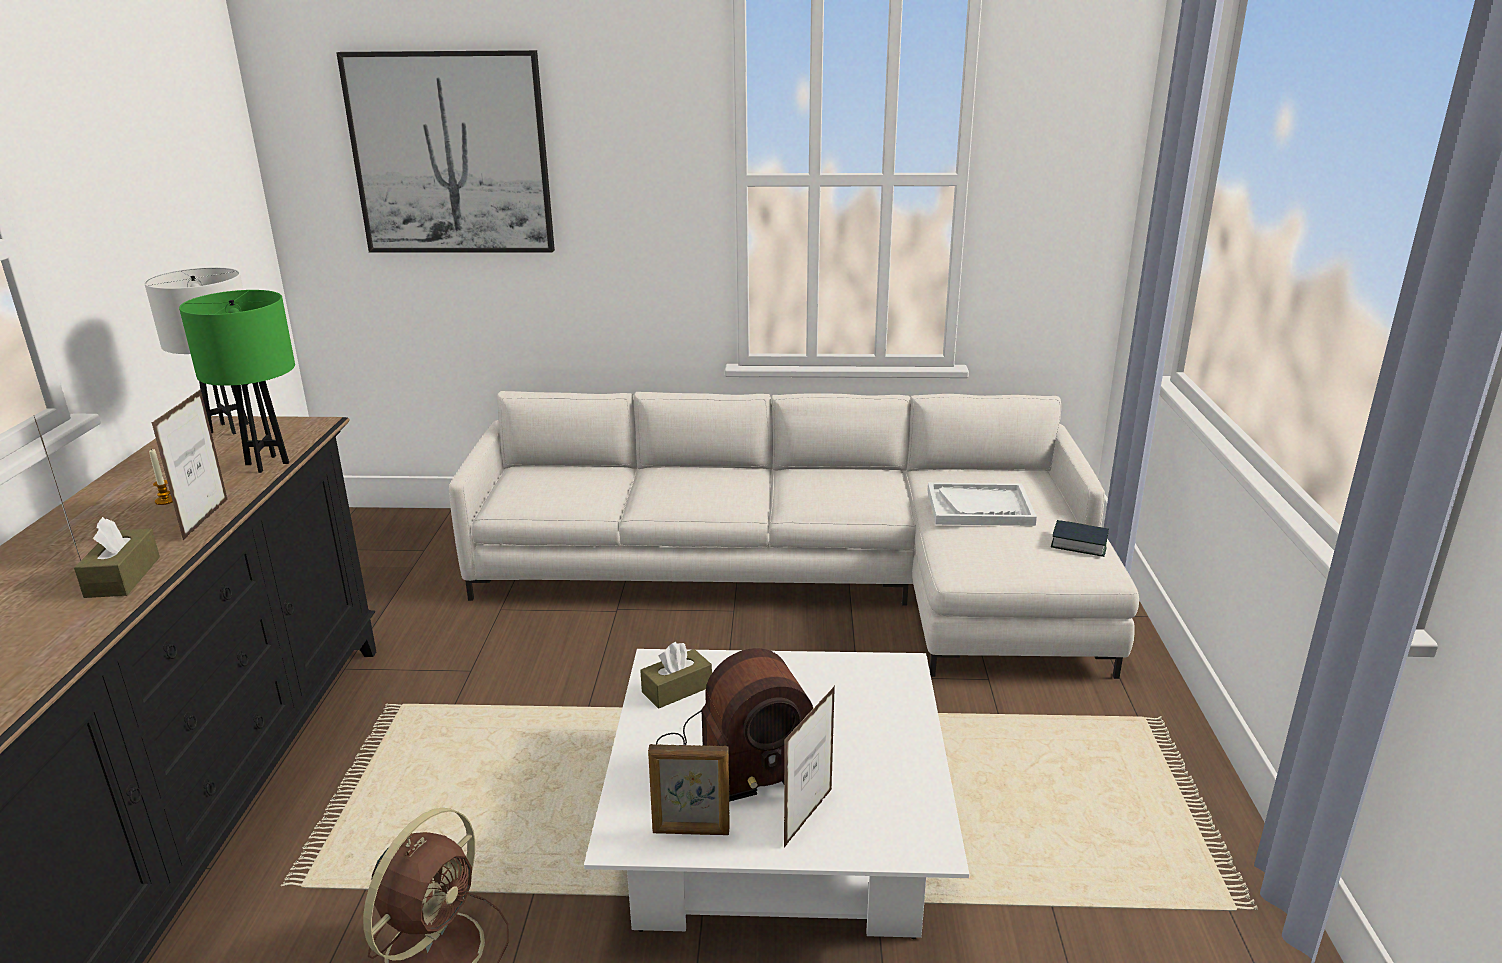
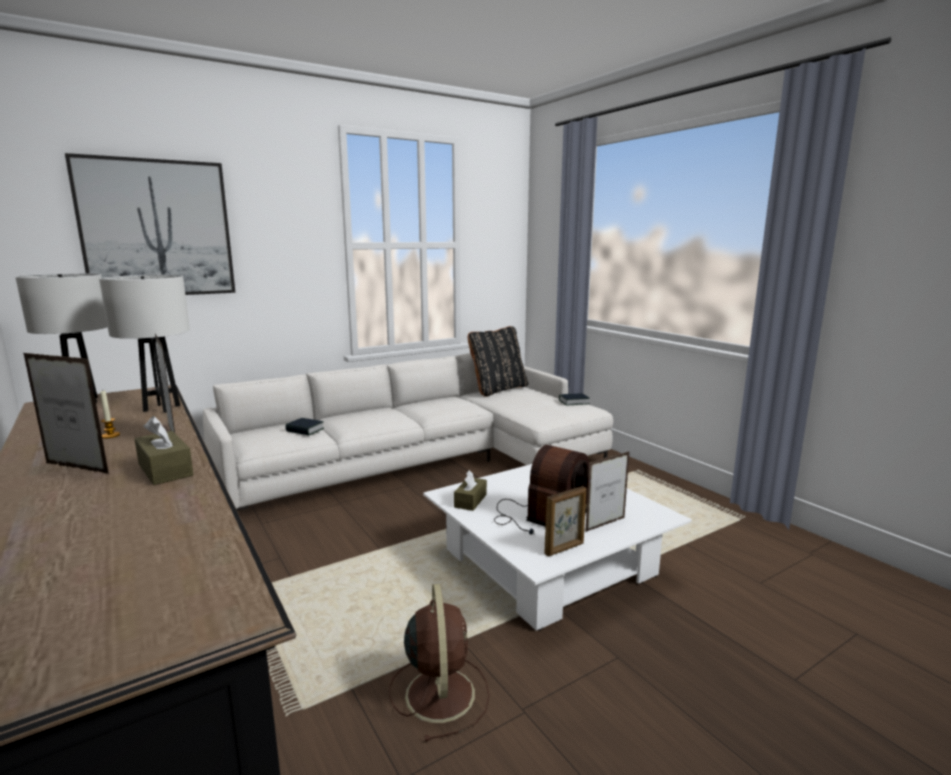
camera: 35 degrees left, 10 degrees down
green table lamp [179,290,295,473] -> white table lamp [99,275,190,413]
picture frame [784,686,835,847] -> picture frame turned 60 degrees clockwise [585,451,630,532]
white tray [927,483,1037,526] -> none
none -> book [285,418,324,435]
none -> black pillow [468,326,528,397]

